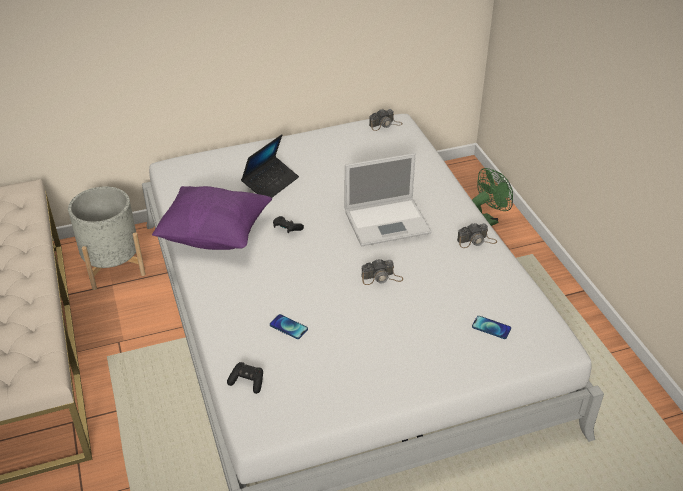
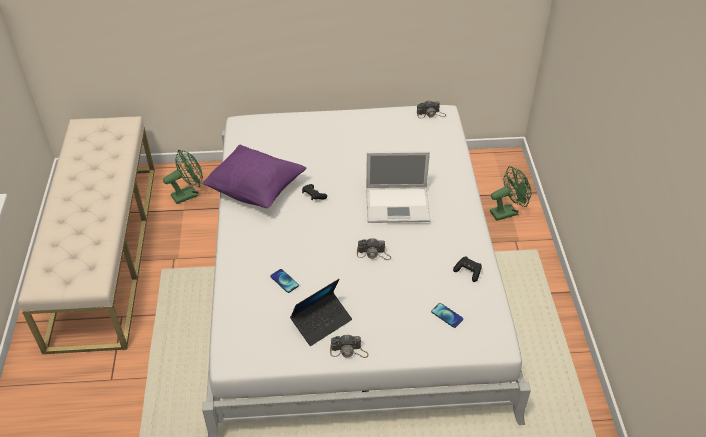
camera: 15 degrees right, 5 degrees up
grey planter [68,187,146,290] -> green fan [163,150,203,204]
black game controller [227,362,263,394] -> black game controller moved to [453,257,482,282]
laptop [241,134,299,198] -> laptop moved to [290,279,352,346]
camera [457,223,497,248] -> camera moved to [330,334,368,358]

